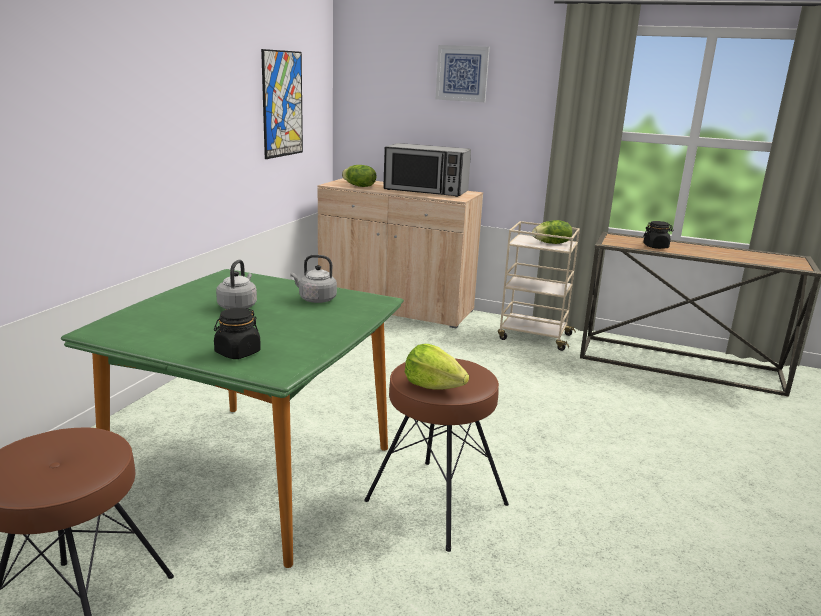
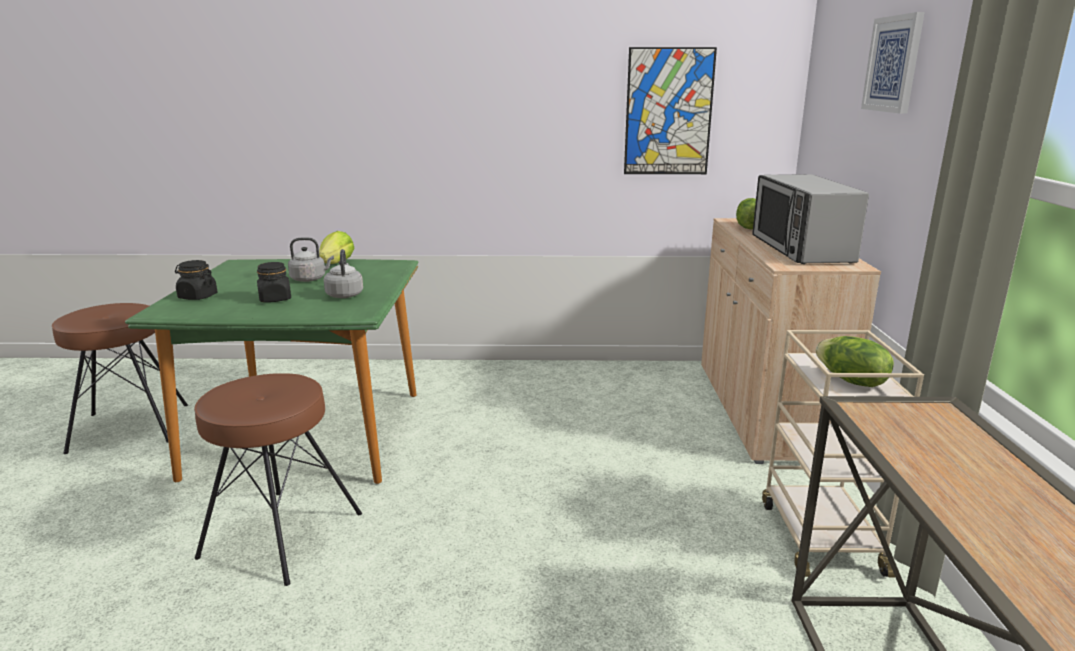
camera: 70 degrees right, 0 degrees up
lettuce [405,344,469,390] -> lettuce moved to [319,231,354,264]
black jar [643,221,674,249] -> black jar moved to [257,262,291,302]

